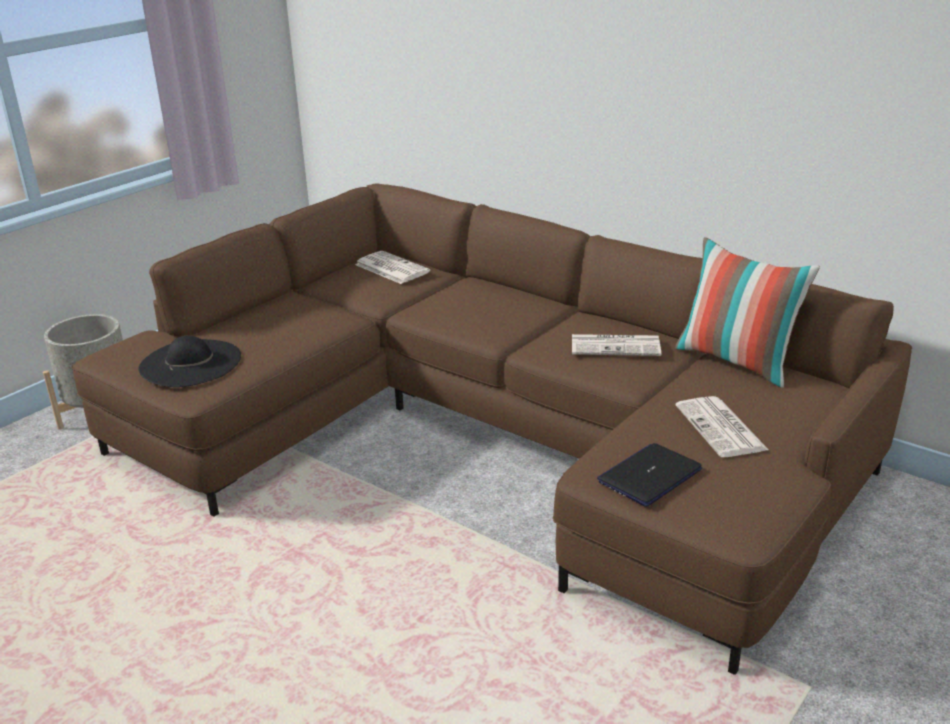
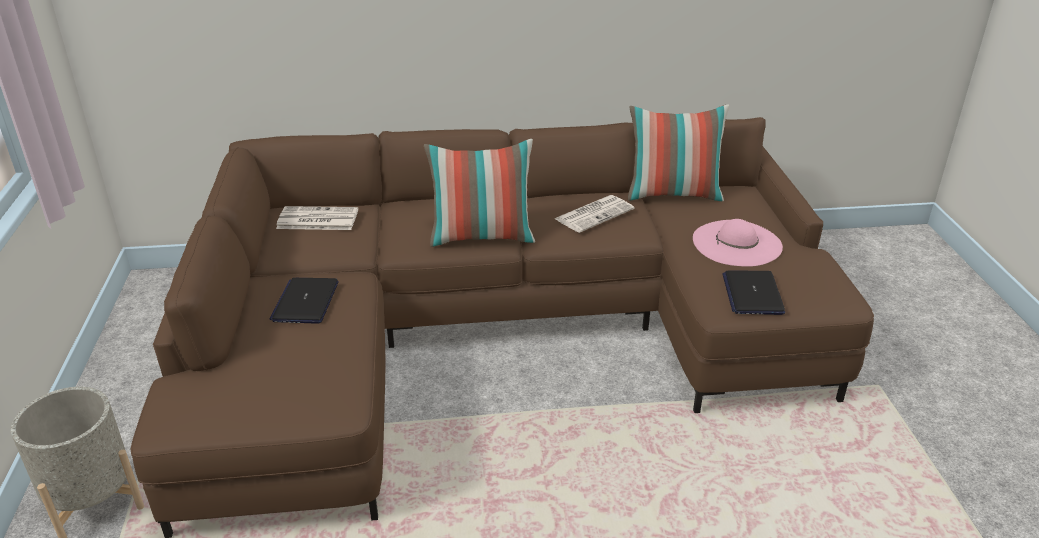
camera: 45 degrees left, 5 degrees up
black hat [138,335,241,387] -> none
newspaper [676,396,769,457] -> pink hat [693,219,783,267]
none -> laptop [270,278,339,324]
none -> pillow [424,139,535,247]

